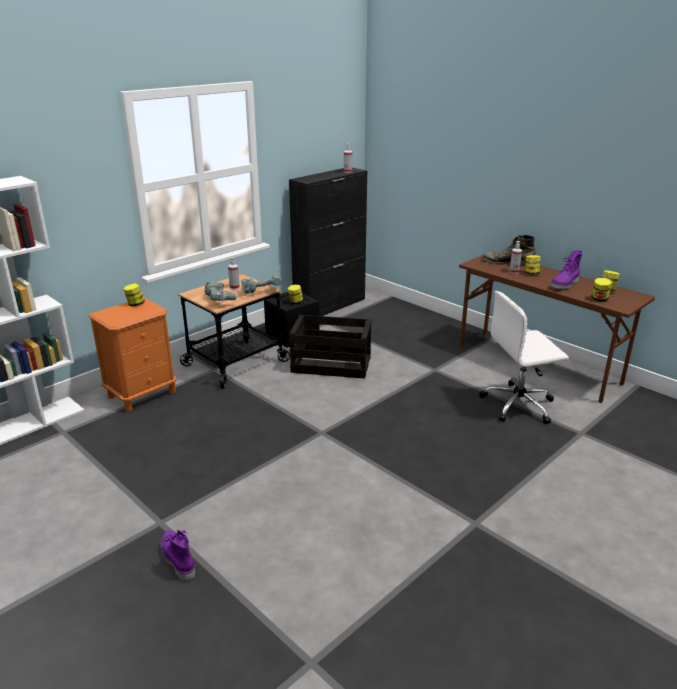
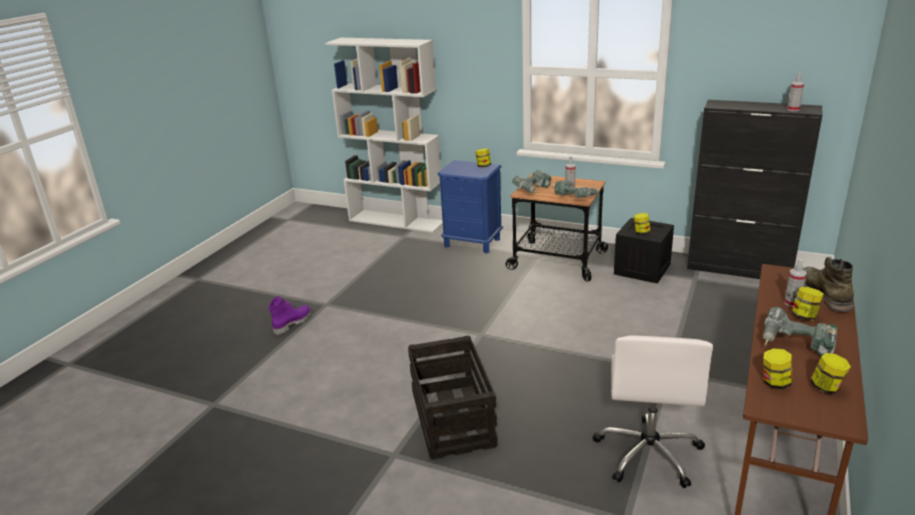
camera: 70 degrees right, 0 degrees up
orange nightstand [88,298,177,412] -> blue nightstand [438,160,503,253]
crate [289,314,372,379] -> crate moved to [408,336,498,460]
white office chair [479,291,569,424] -> white office chair turned 135 degrees counterclockwise [593,335,713,488]
purple boot [550,250,582,289] -> power drill [763,307,837,357]

